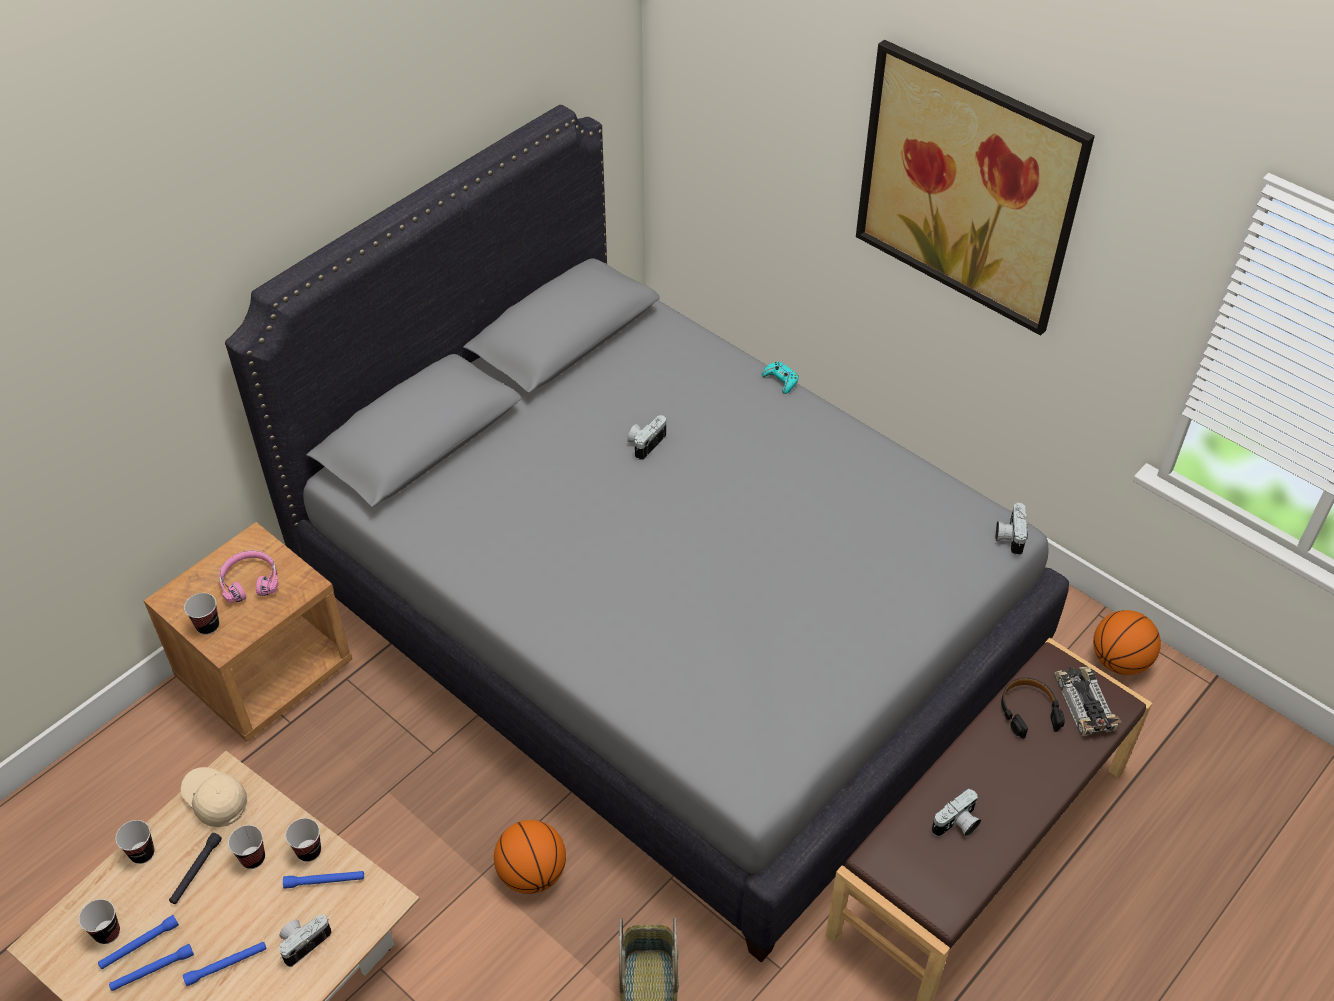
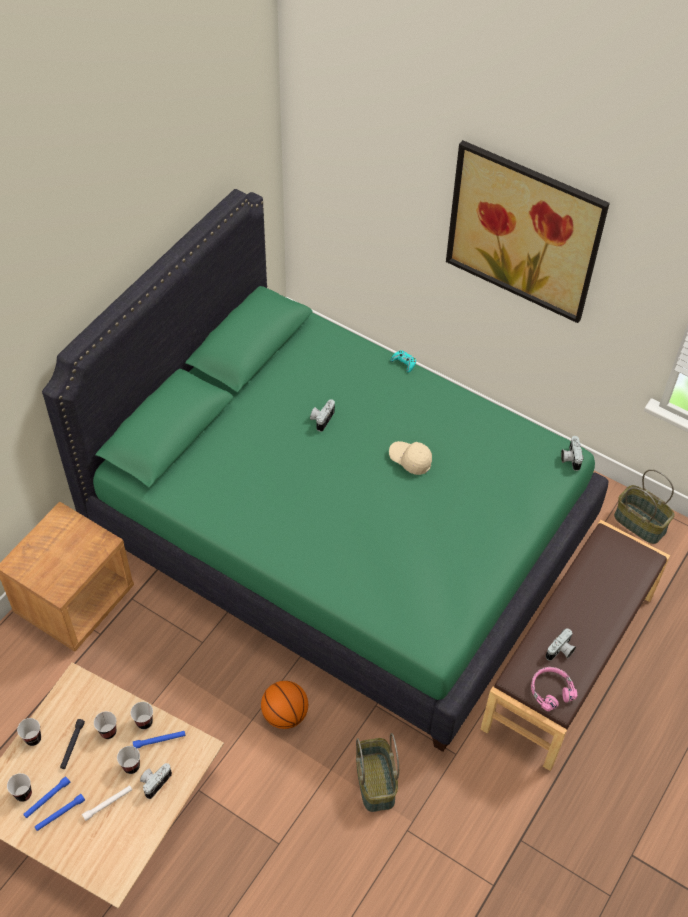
camera: 10 degrees left, 5 degrees up
beige cap [181,767,247,827] -> beige cap moved to [389,441,432,475]
blue flashlight [183,942,266,986] -> white flashlight [82,786,132,821]
cup [184,593,219,635] -> cup moved to [117,746,140,774]
pink headphones [219,550,279,603] -> pink headphones moved to [531,667,577,711]
grey bed [225,105,1069,962] -> green bed [42,189,608,752]
black headphones [1001,678,1065,739] -> none
toy car [1055,667,1121,736] -> none
basketball [1093,610,1161,675] -> basket [614,469,675,544]

